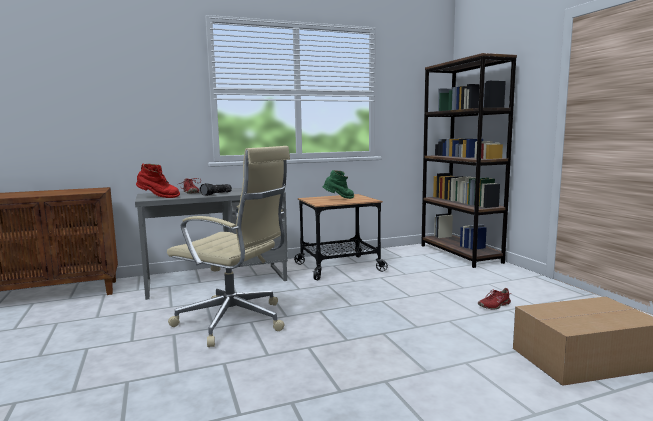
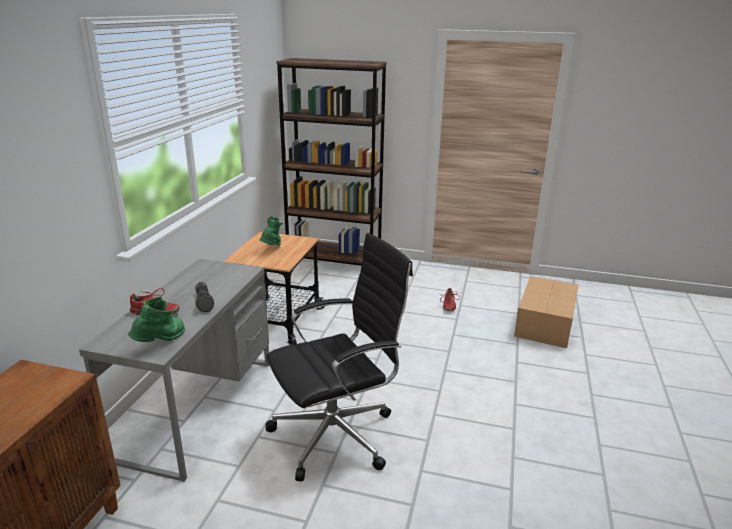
camera: 55 degrees left, 15 degrees up
red boot [136,164,180,198] -> green boot [128,296,185,342]
beige office chair [167,146,290,347] -> black office chair [265,233,413,481]

